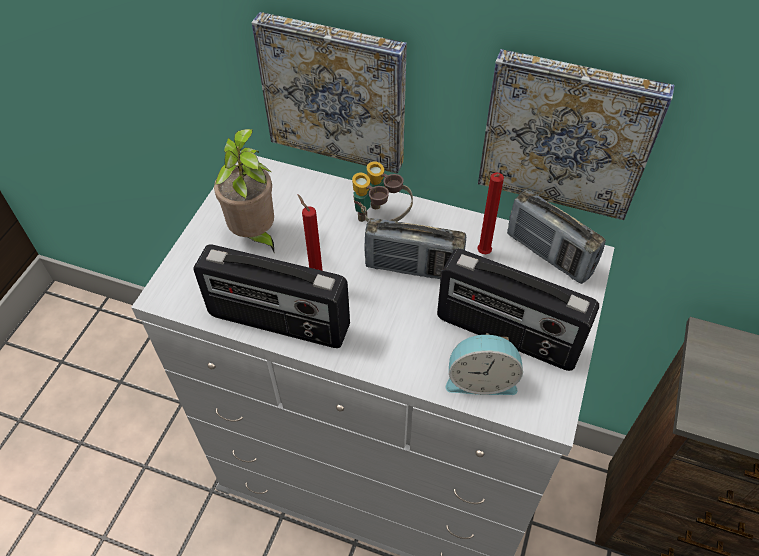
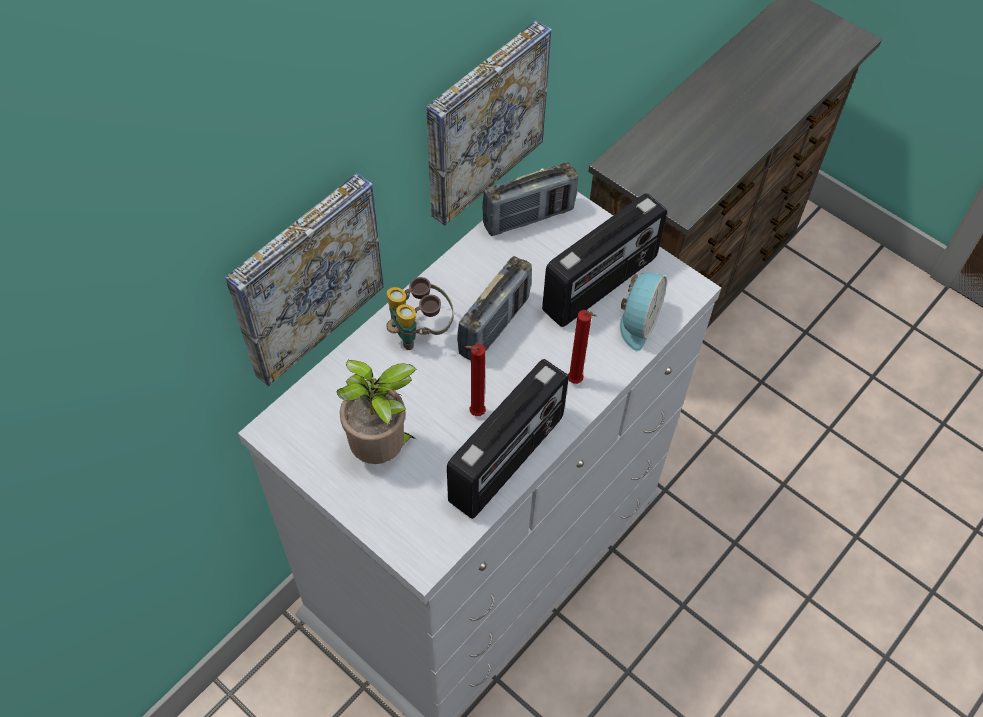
camera: 70 degrees left, 5 degrees up
red candle [477,172,504,254] -> red candle moved to [568,310,597,384]

